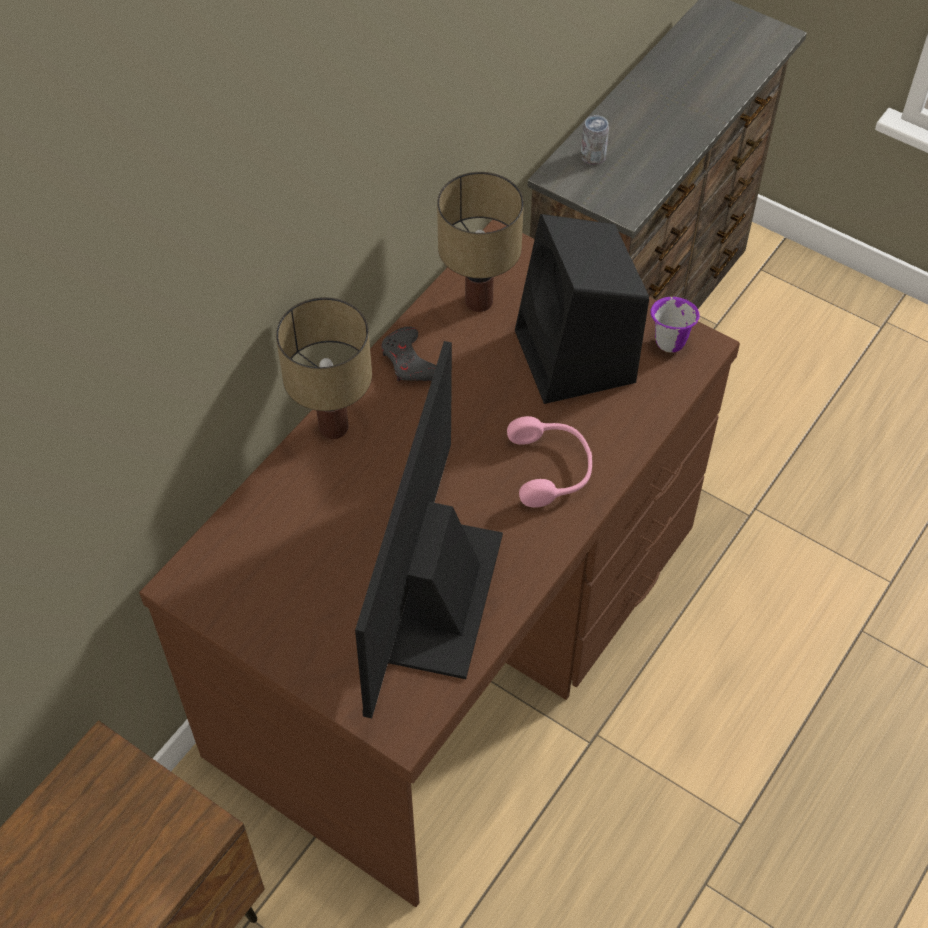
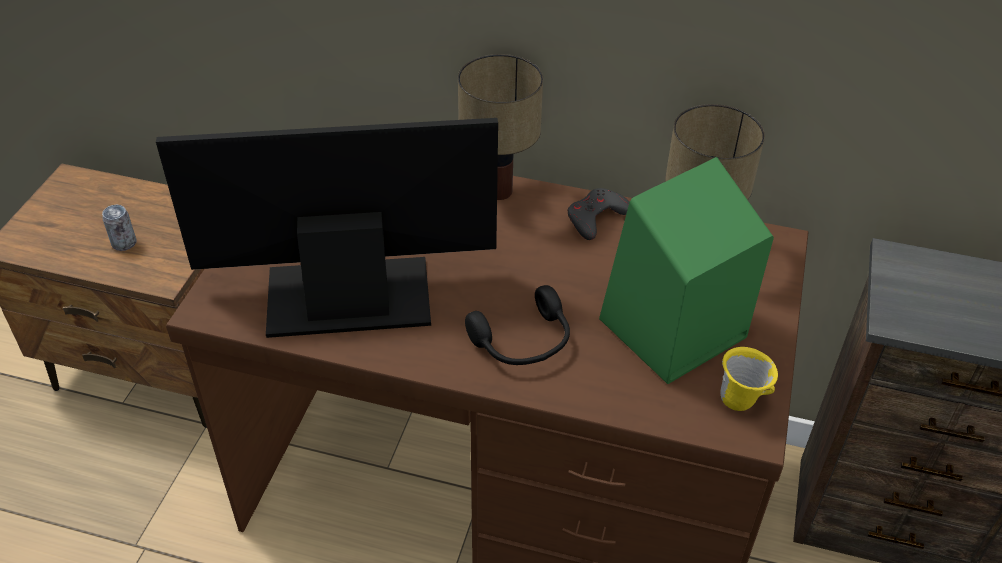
camera: 70 degrees right, 10 degrees down
pink headphones [507,416,592,508] -> black headphones [465,285,570,365]
black speaker [515,214,649,404] -> green speaker [599,157,774,384]
can [581,115,609,165] -> can moved to [102,205,137,251]
purple mug [650,297,700,353] -> yellow mug [720,347,778,411]

